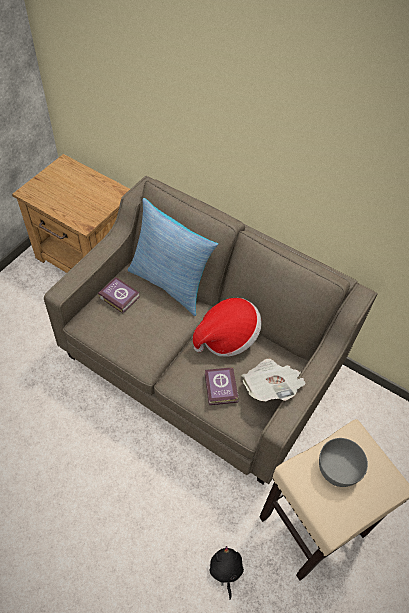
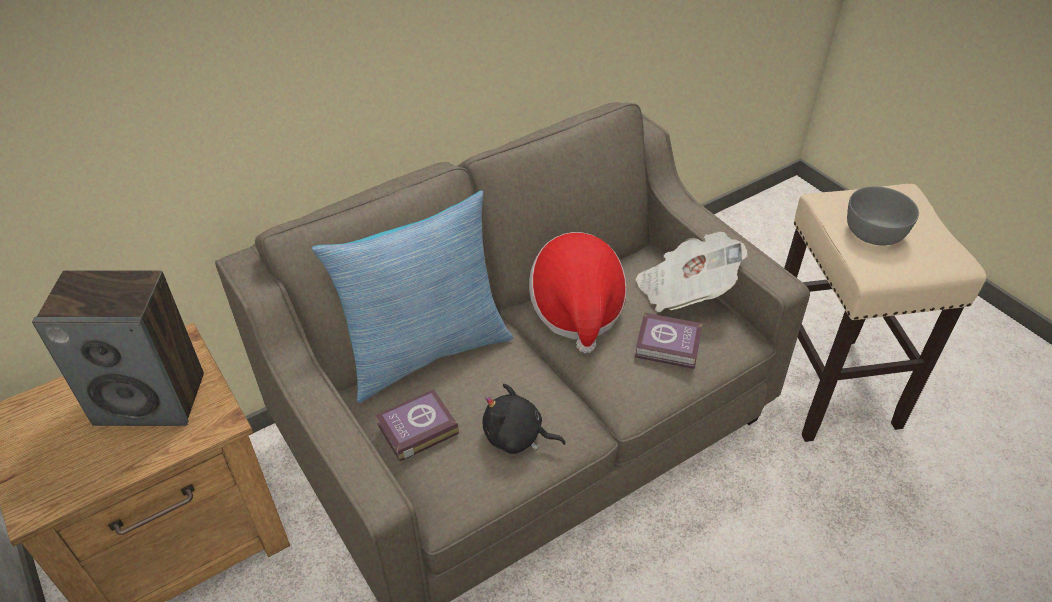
camera: 65 degrees left, 10 degrees down
black plush toy [210,546,244,600] -> black plush toy moved to [482,384,566,454]
none -> speaker [32,270,204,426]

